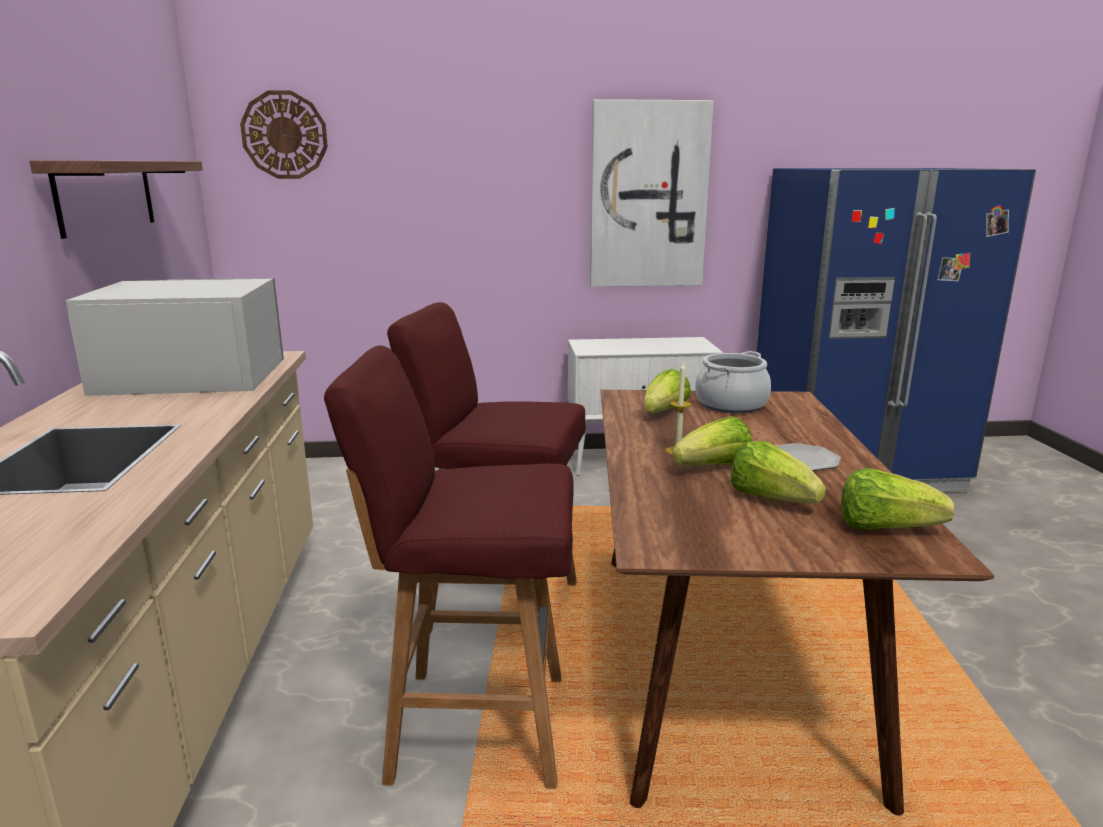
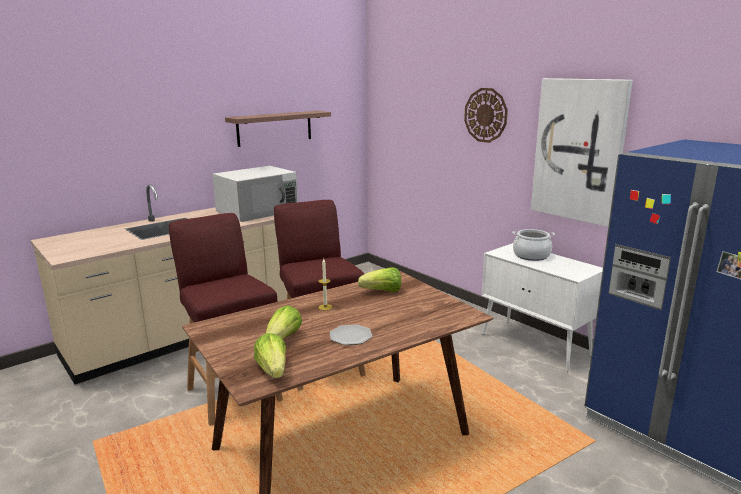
camera: 55 degrees right, 0 degrees up
white microwave [65,278,284,396] -> white microwave turned 90 degrees clockwise [212,166,298,222]
wall clock [240,90,328,179] -> wall clock moved to [464,88,508,143]
lettuce [672,416,752,466] -> none
cooking pot [695,351,771,413] -> cooking pot moved to [512,229,555,261]

